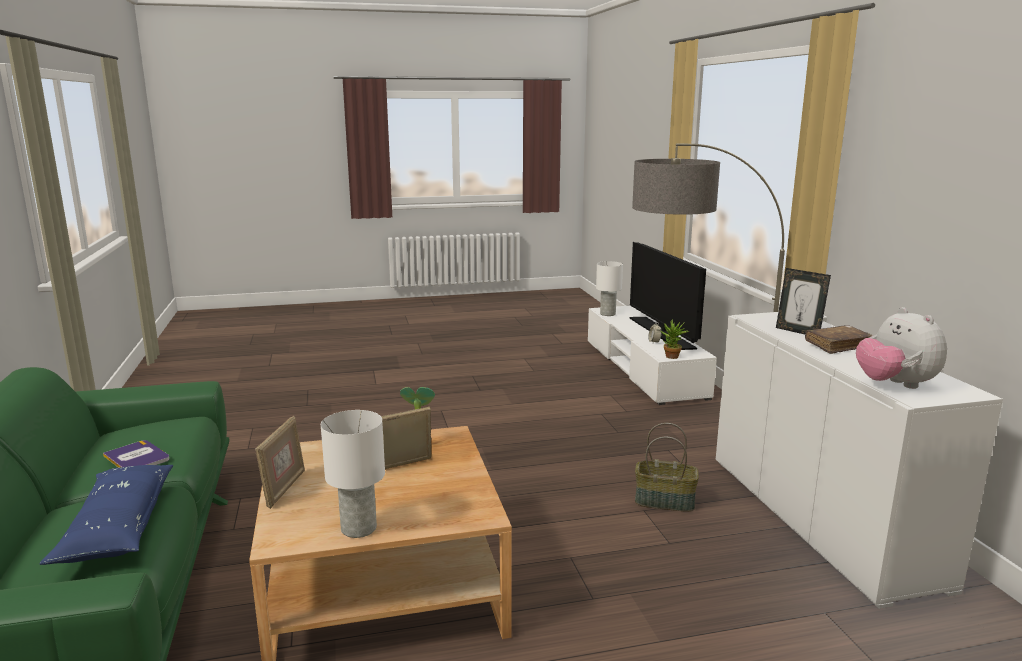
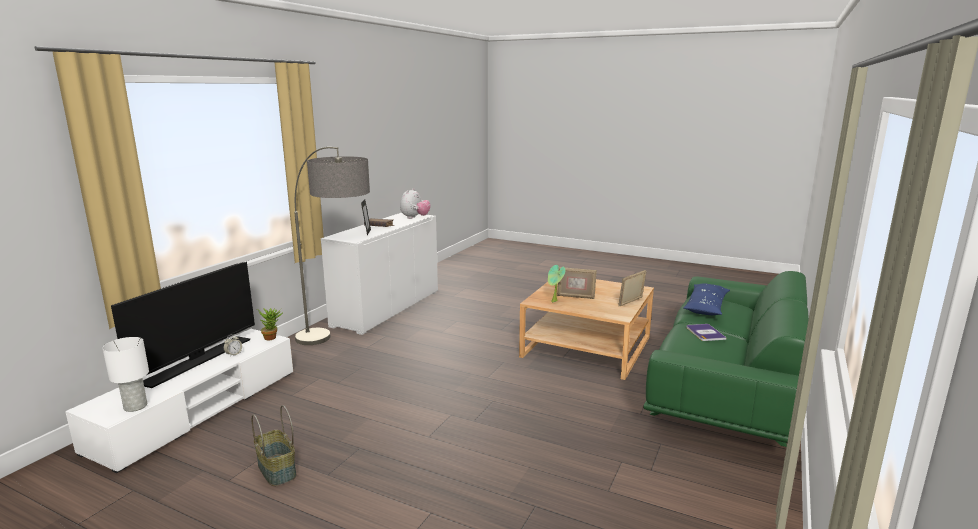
camera: 140 degrees left, 0 degrees up
white table lamp [321,410,385,538] -> none
basket [635,423,699,512] -> basket moved to [251,405,297,486]

